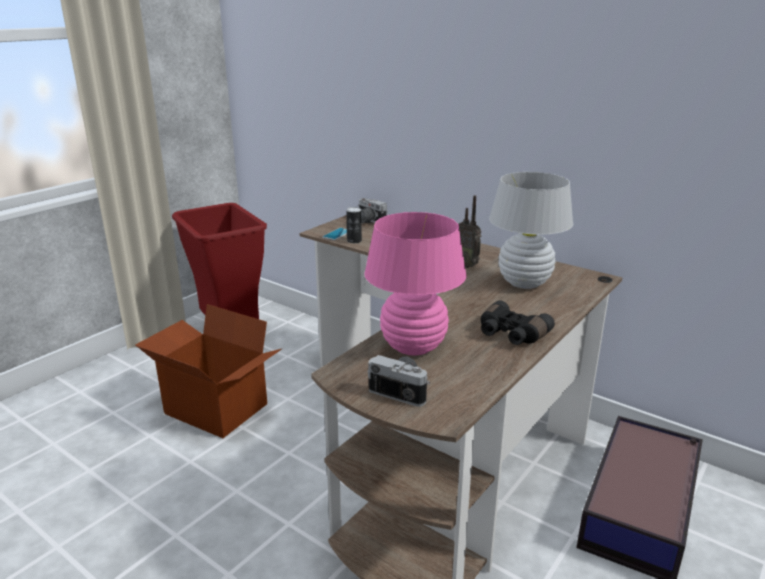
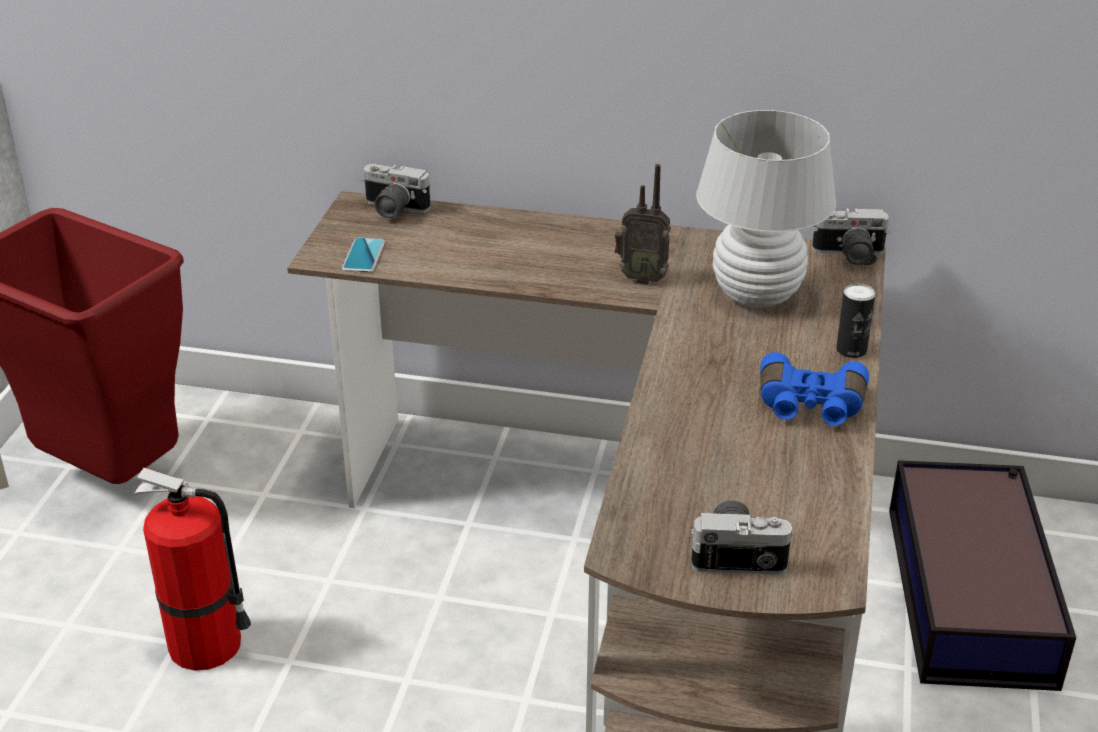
camera: 25 degrees left, 10 degrees up
cardboard box [135,304,282,438] -> fire extinguisher [133,468,251,671]
can [346,207,362,243] -> can moved to [836,283,875,358]
pink table lamp [364,212,467,355] -> none
black binoculars [481,301,555,345] -> blue binoculars [760,352,869,426]
none -> camera [812,208,890,265]

